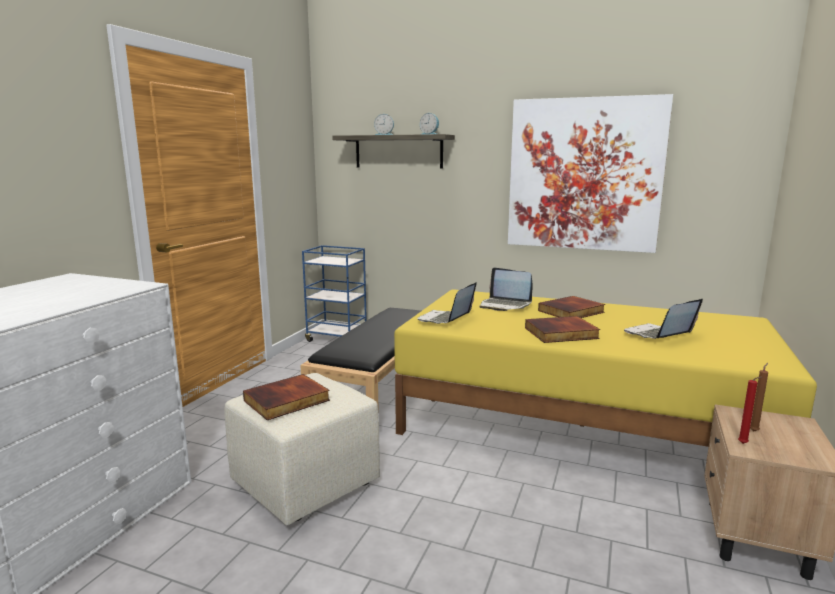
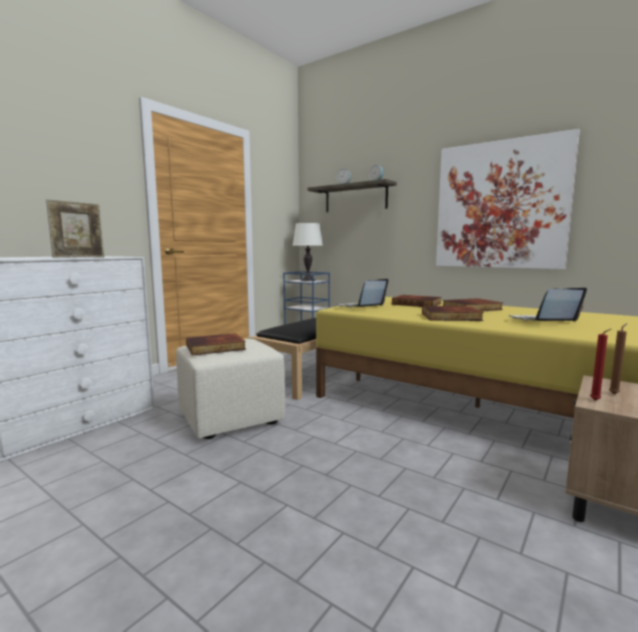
camera: 15 degrees right, 5 degrees down
laptop [480,267,533,311] -> book [392,295,442,307]
none -> picture frame [46,199,104,258]
none -> white table lamp [292,223,323,281]

